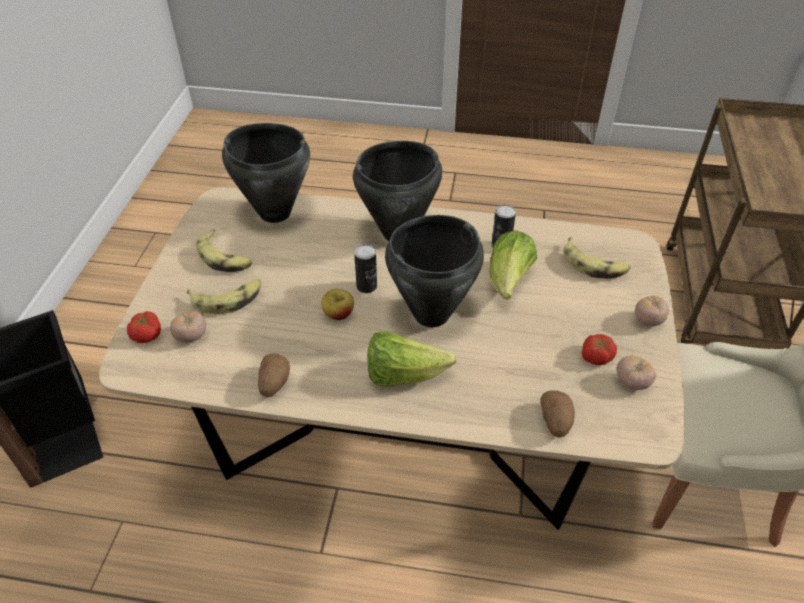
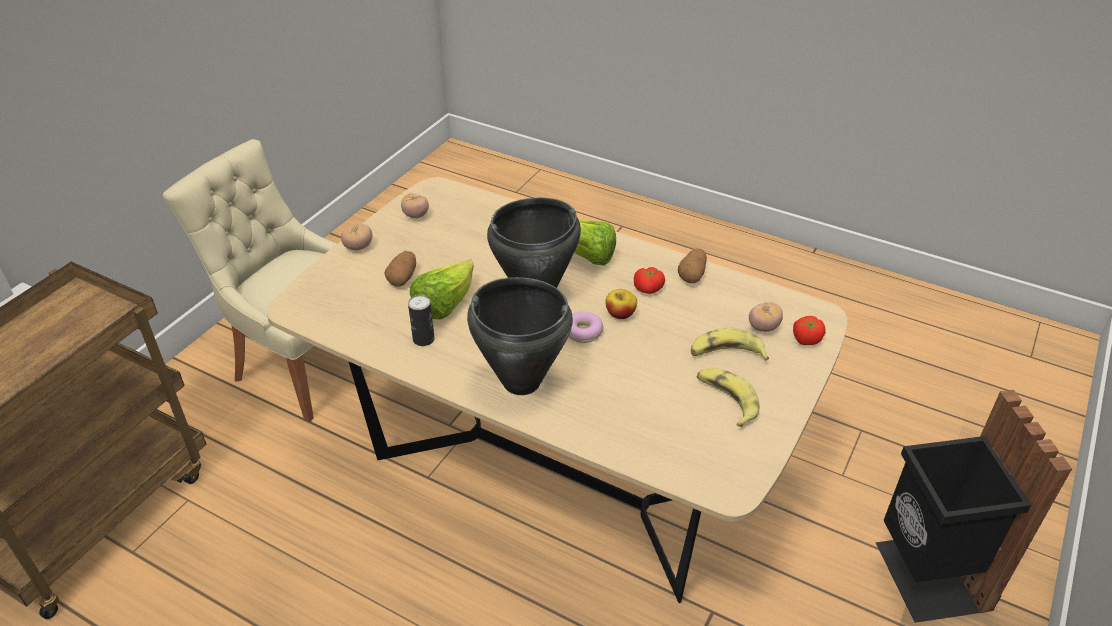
camera: 160 degrees left, 5 degrees down
black cooking pot [222,123,310,223] -> none
can [354,244,377,293] -> donut [568,312,603,343]
potato [541,390,575,438] -> potato moved to [384,251,416,287]
banana [563,237,630,279] -> none
tomato [582,334,617,365] -> tomato moved to [634,267,665,294]

